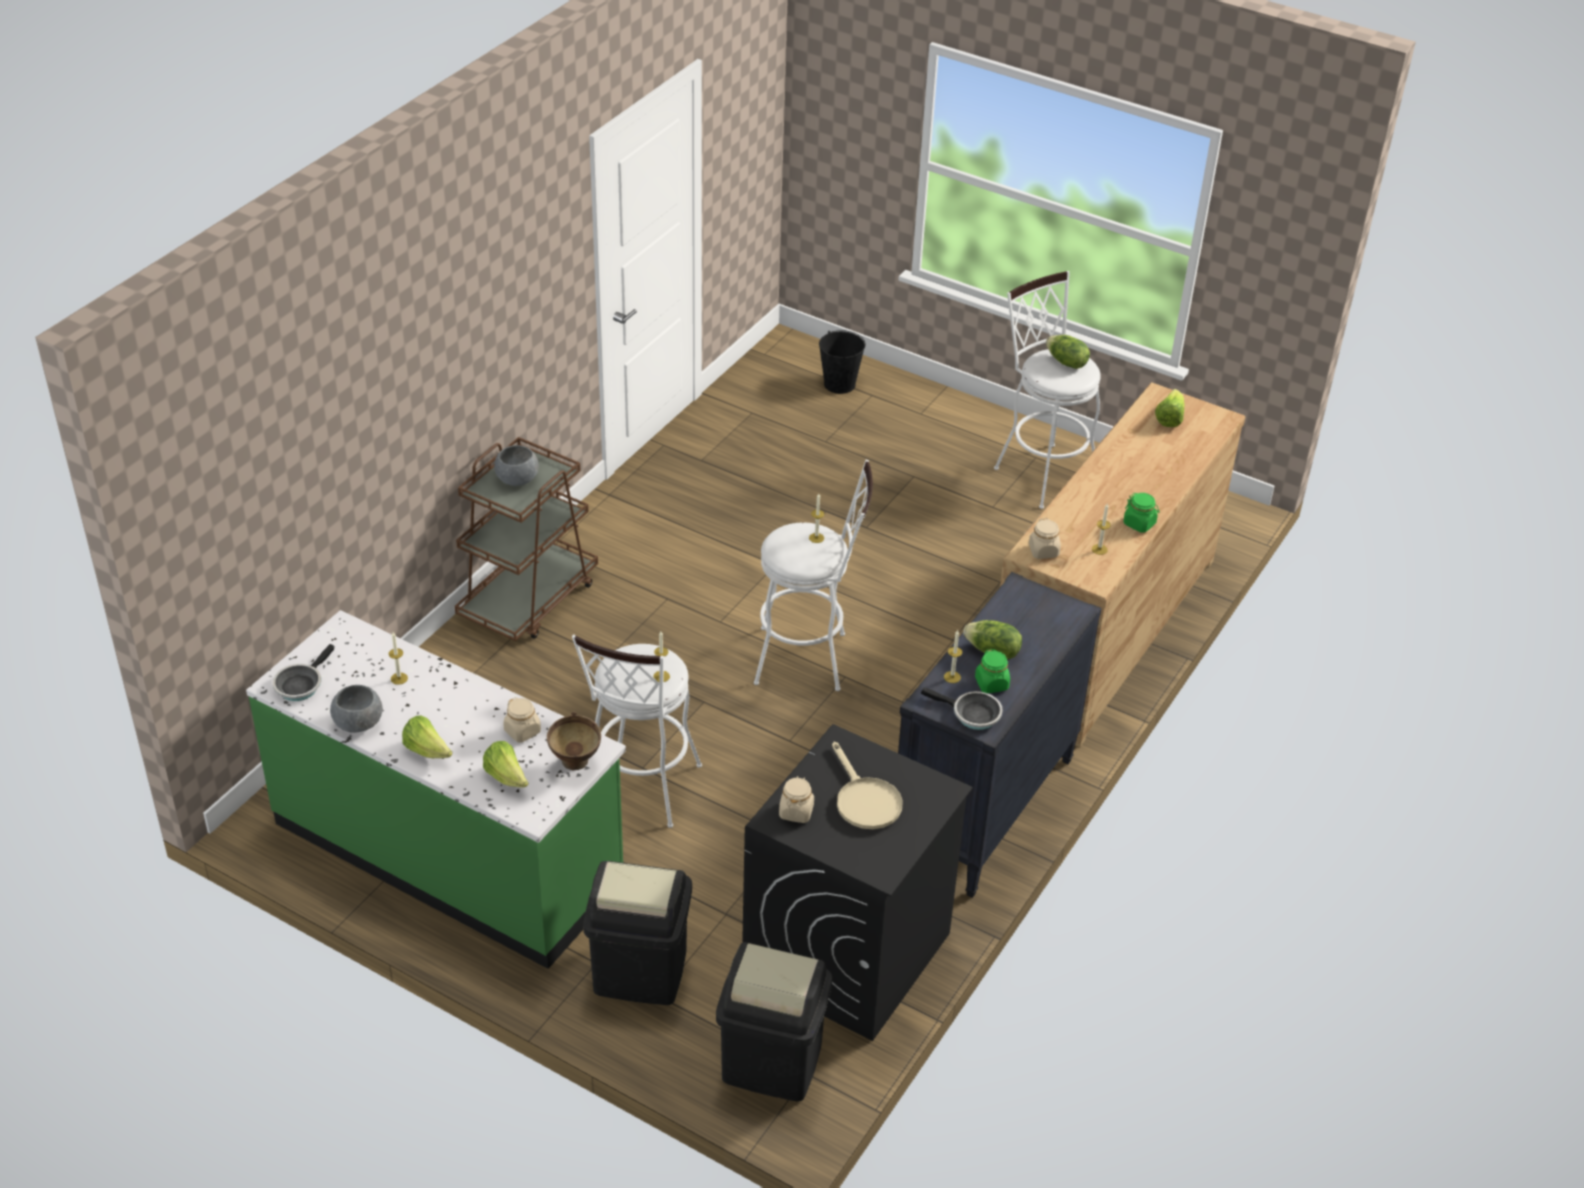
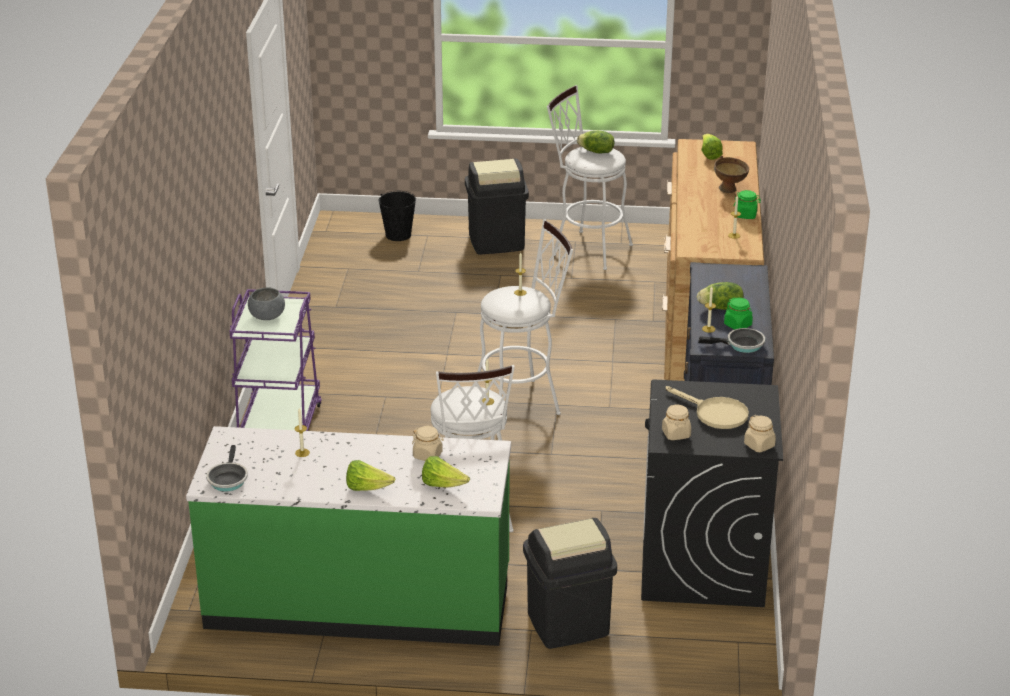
camera: 25 degrees left, 10 degrees down
grey bowl [330,685,383,733] -> none
brown cart [455,437,598,641] -> purple cart [229,289,322,431]
brown bowl [547,712,601,771] -> brown bowl moved to [714,156,749,193]
black trash can [716,942,832,1102] -> black trash can moved to [465,158,529,254]
beige jar [1029,518,1061,559] -> beige jar moved to [744,415,776,452]

